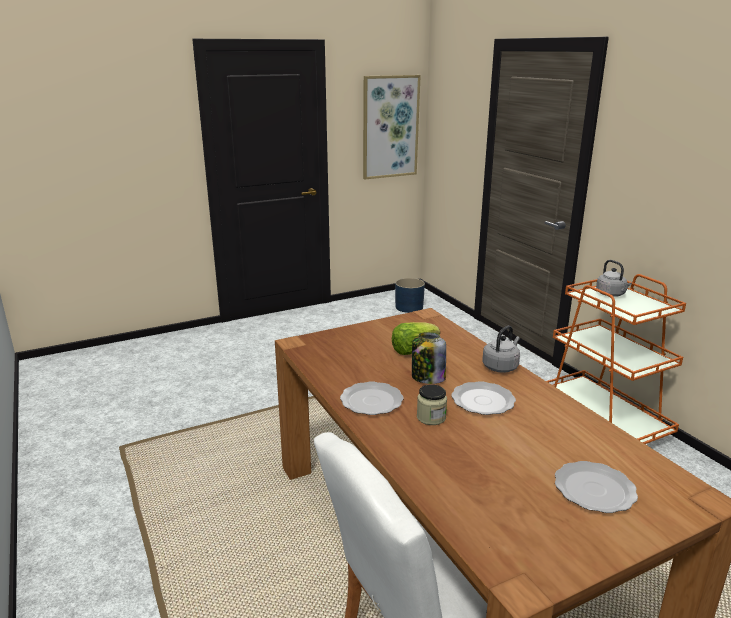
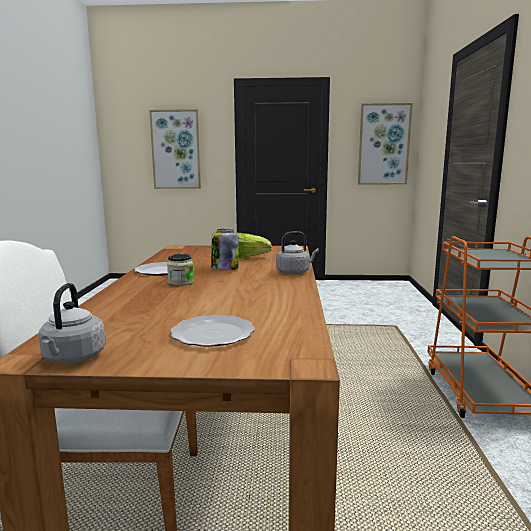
camera: 30 degrees right, 10 degrees down
blue planter [395,278,425,313] -> none
plate [451,381,516,415] -> none
grey kettle [596,260,632,297] -> grey kettle moved to [39,283,106,364]
none -> picture [149,109,201,189]

